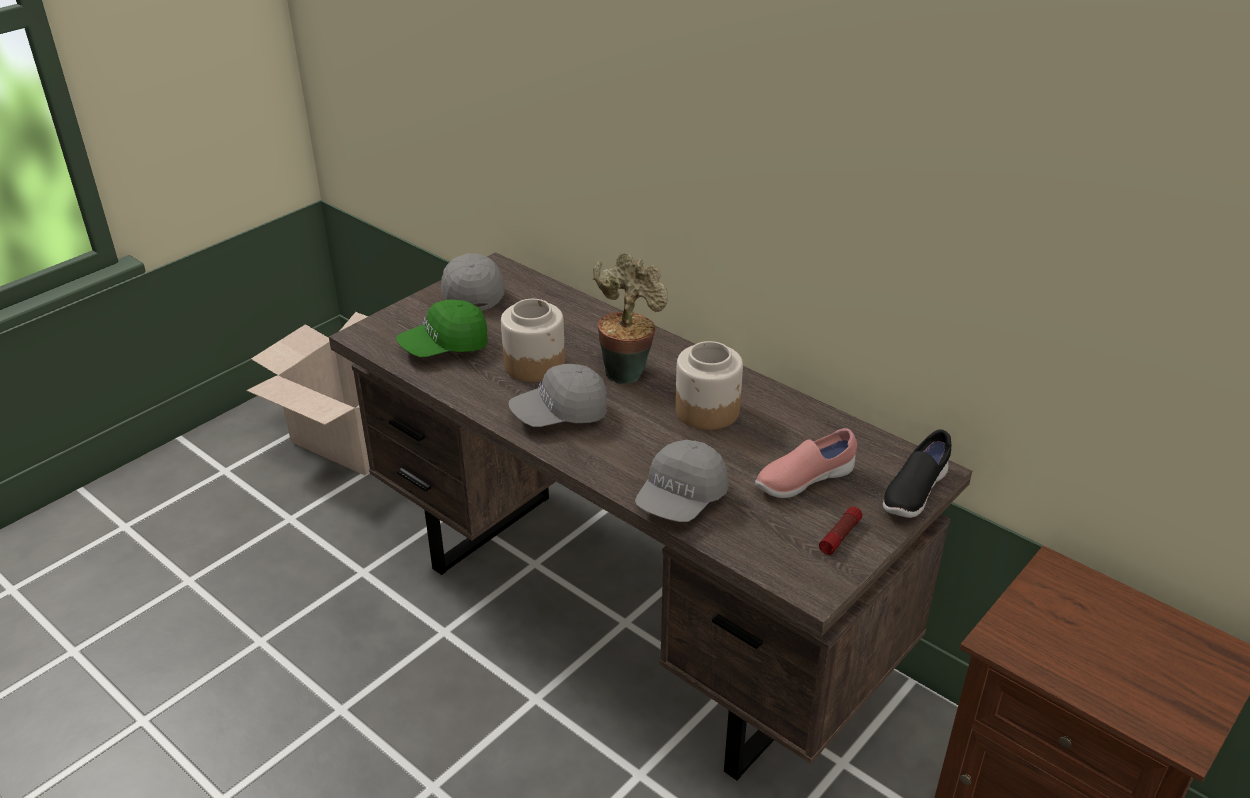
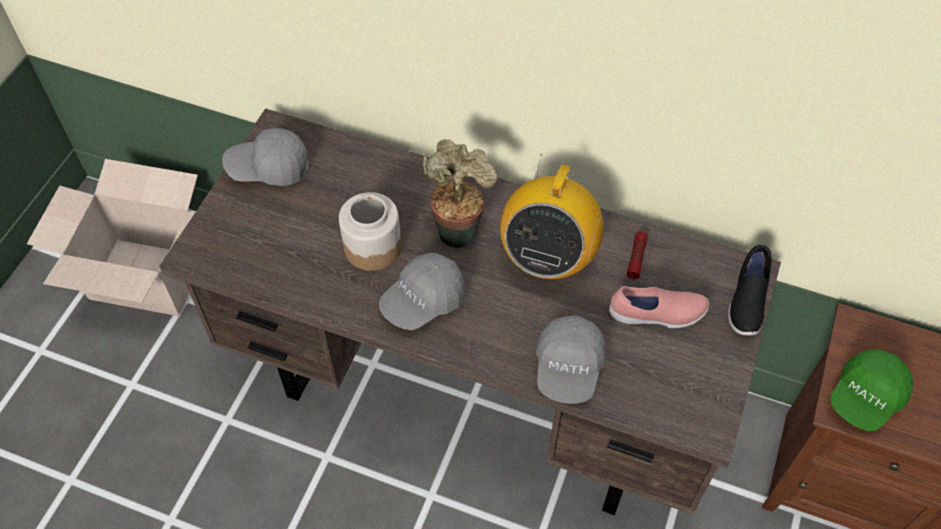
camera: 20 degrees left, 20 degrees up
green cap [396,300,488,357] -> green cap moved to [830,349,913,431]
grey cap [441,253,505,311] -> grey cap turned 60 degrees counterclockwise [222,128,309,186]
jar [675,341,743,430] -> radio [500,154,604,279]
pink shoe [755,428,857,498] -> pink shoe turned 135 degrees counterclockwise [609,286,709,328]
flashlight [819,506,862,555] -> flashlight moved to [627,232,648,279]

